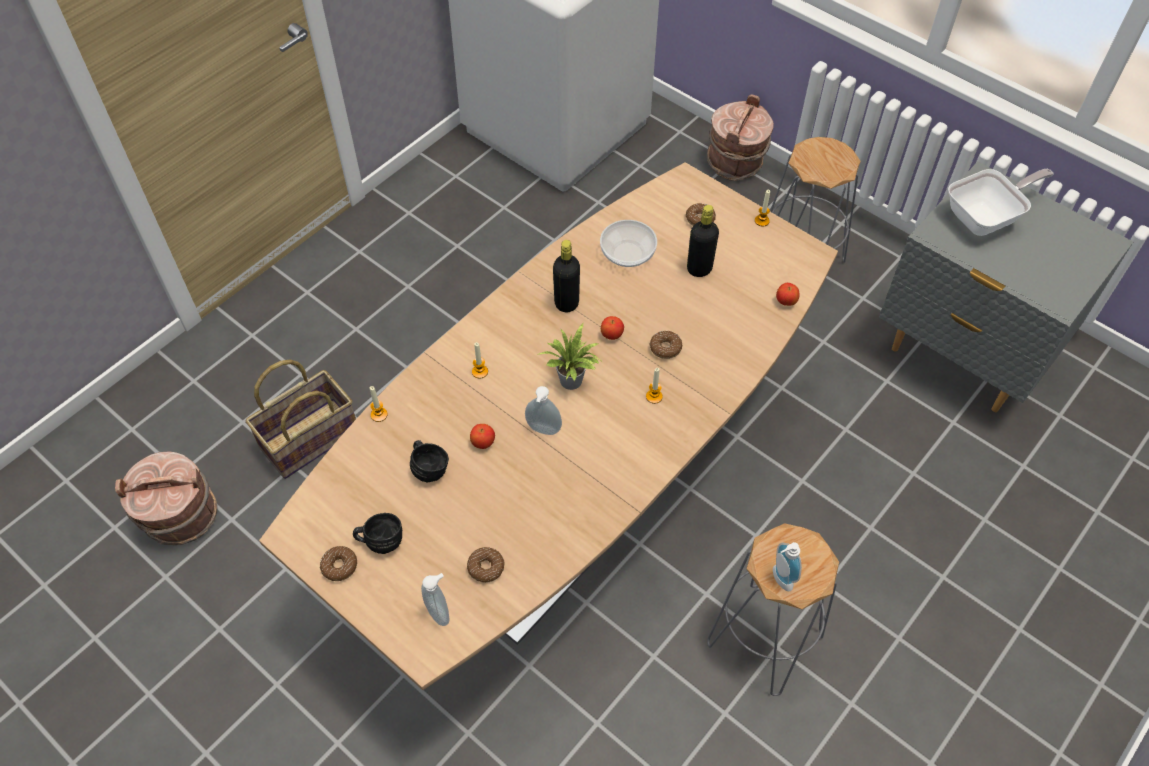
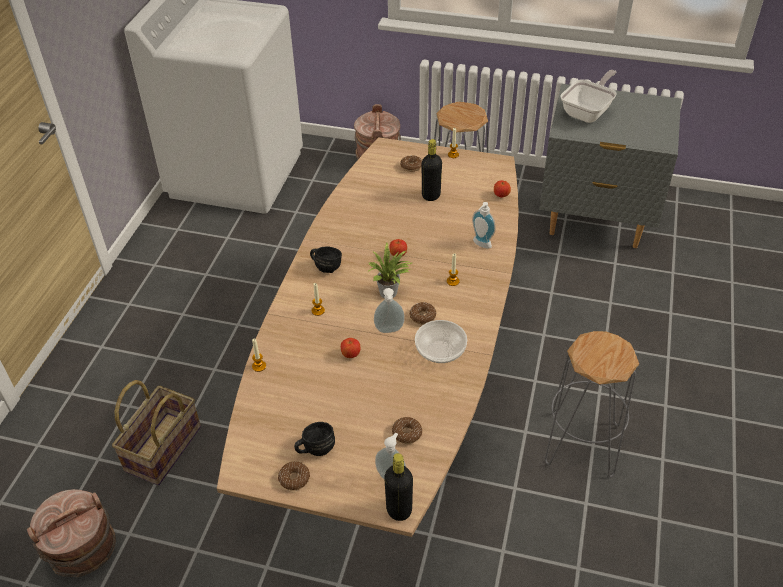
camera: 25 degrees left, 10 degrees down
black mug [410,440,449,482] -> black mug moved to [310,246,342,273]
black bottle [553,240,580,312] -> black bottle moved to [384,453,413,521]
bowl [600,220,657,267] -> bowl moved to [415,320,467,363]
donut [650,331,682,359] -> donut moved to [409,302,436,324]
soap dispenser [773,542,802,591] -> soap dispenser moved to [472,202,496,249]

